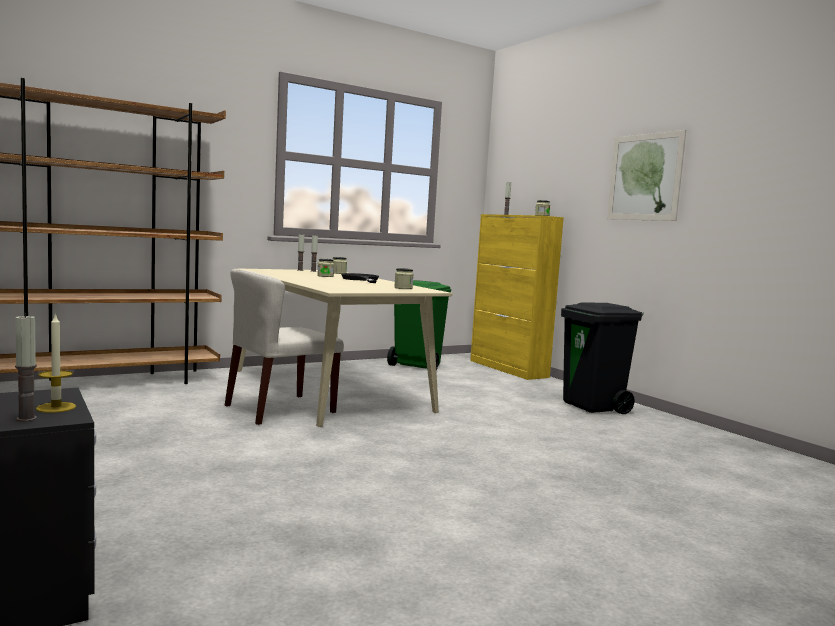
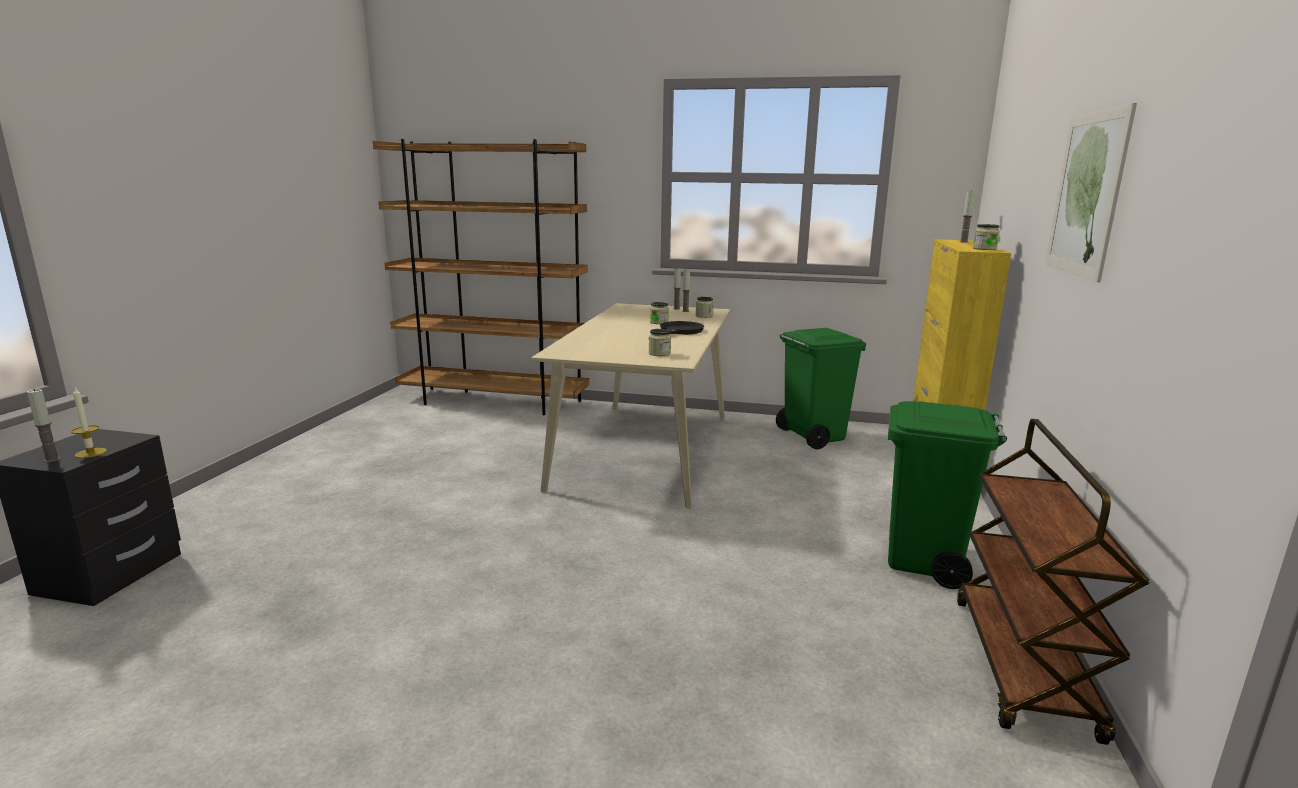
camera: 45 degrees right, 10 degrees up
beige chair [225,269,344,425] -> none
black trash can [561,302,644,414] -> green trash can [888,401,1007,589]
none -> brown cart [957,419,1150,745]

